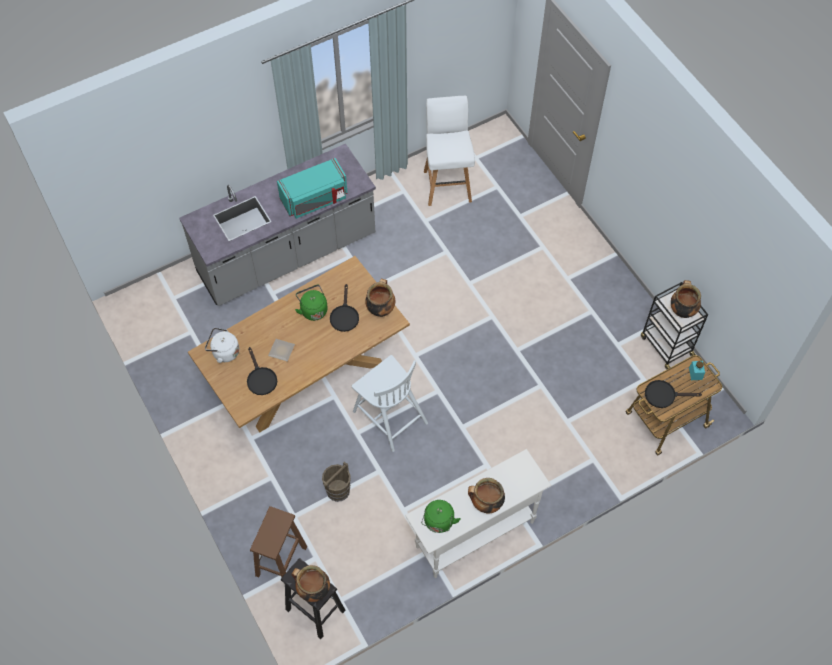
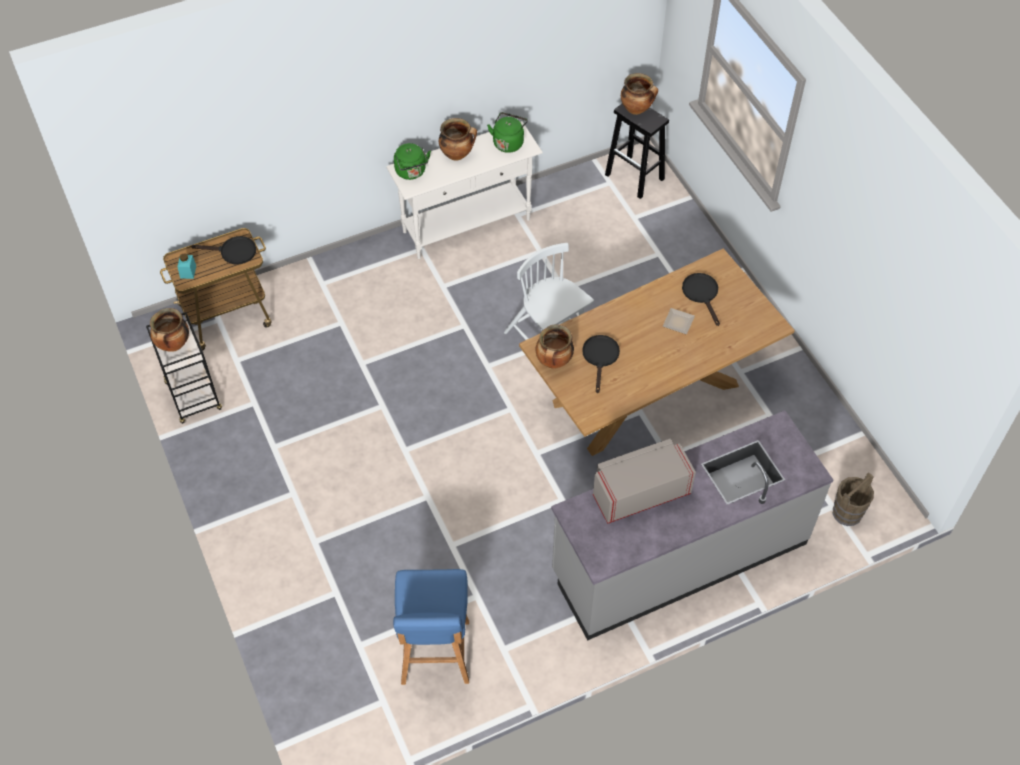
camera: 175 degrees left, 5 degrees down
white kettle [205,328,239,363] -> none
brown stool [250,506,307,584] -> none
turquoise microwave [277,158,347,219] -> grey microwave [593,439,696,524]
green kettle [295,285,328,321] -> green kettle moved to [394,143,431,180]
brown bucket [322,462,351,502] -> brown bucket moved to [833,472,874,526]
white stool [424,96,475,206] -> blue stool [393,569,469,685]

